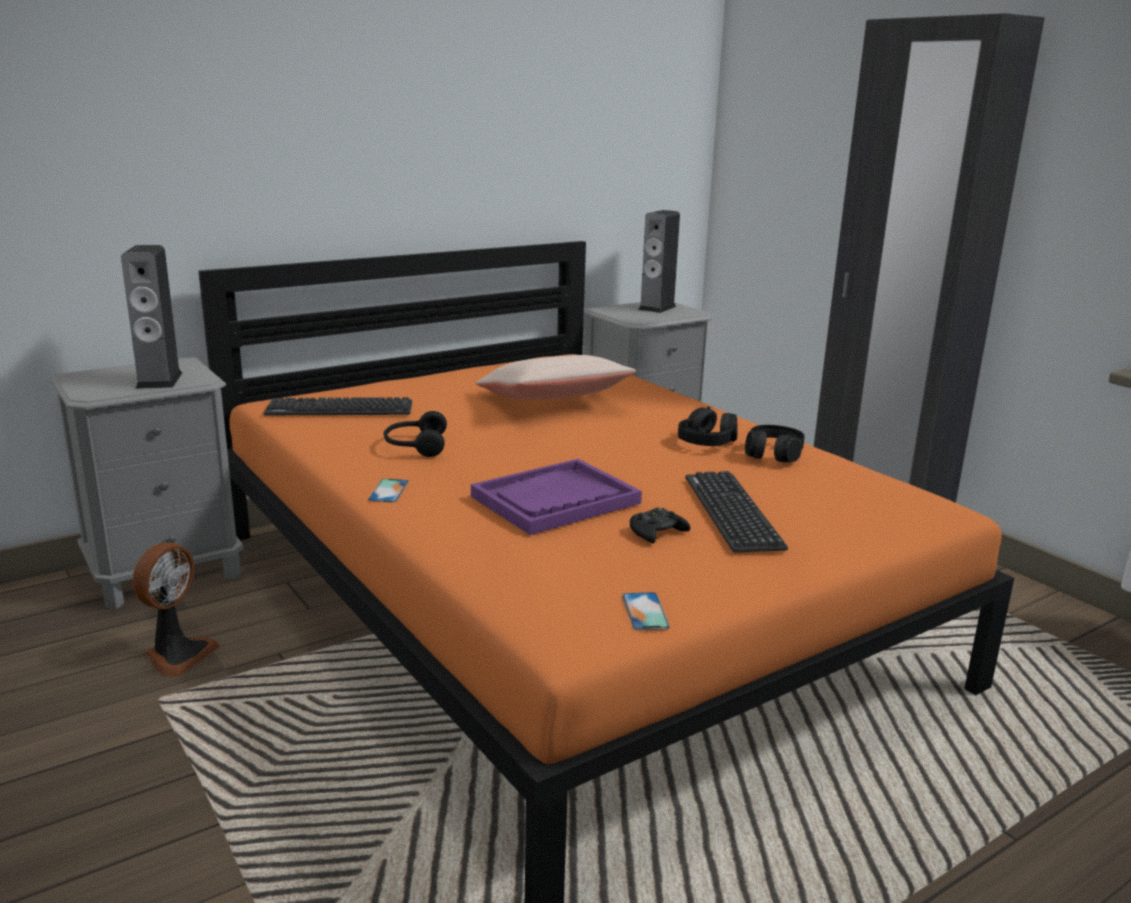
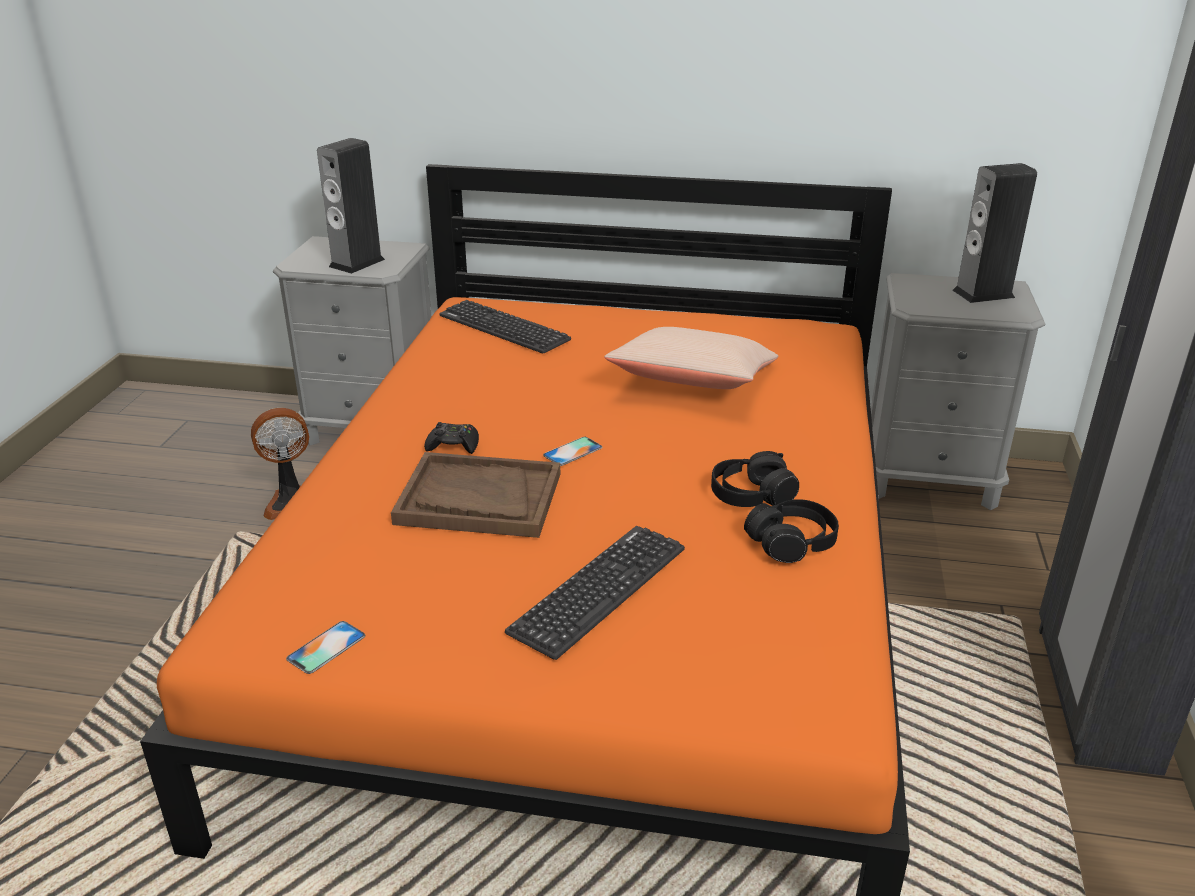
camera: 45 degrees right, 10 degrees up
phone [368,479,409,502] -> phone moved to [543,437,602,466]
black headphones [384,411,447,457] -> none
purple tray [471,459,642,535] -> brown tray [391,452,560,538]
black game controller [630,507,691,544] -> black game controller moved to [424,422,479,454]

